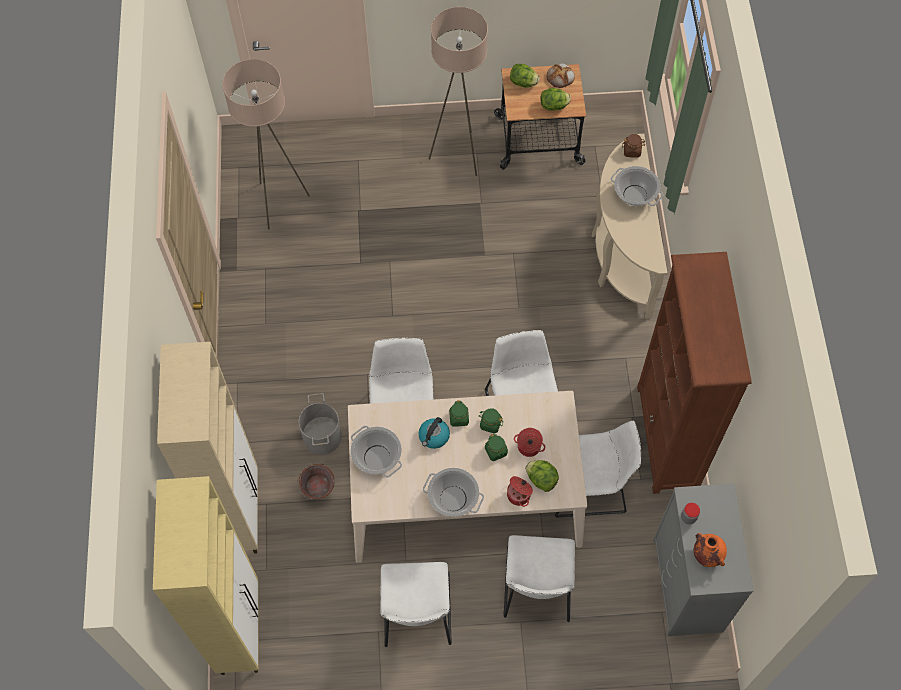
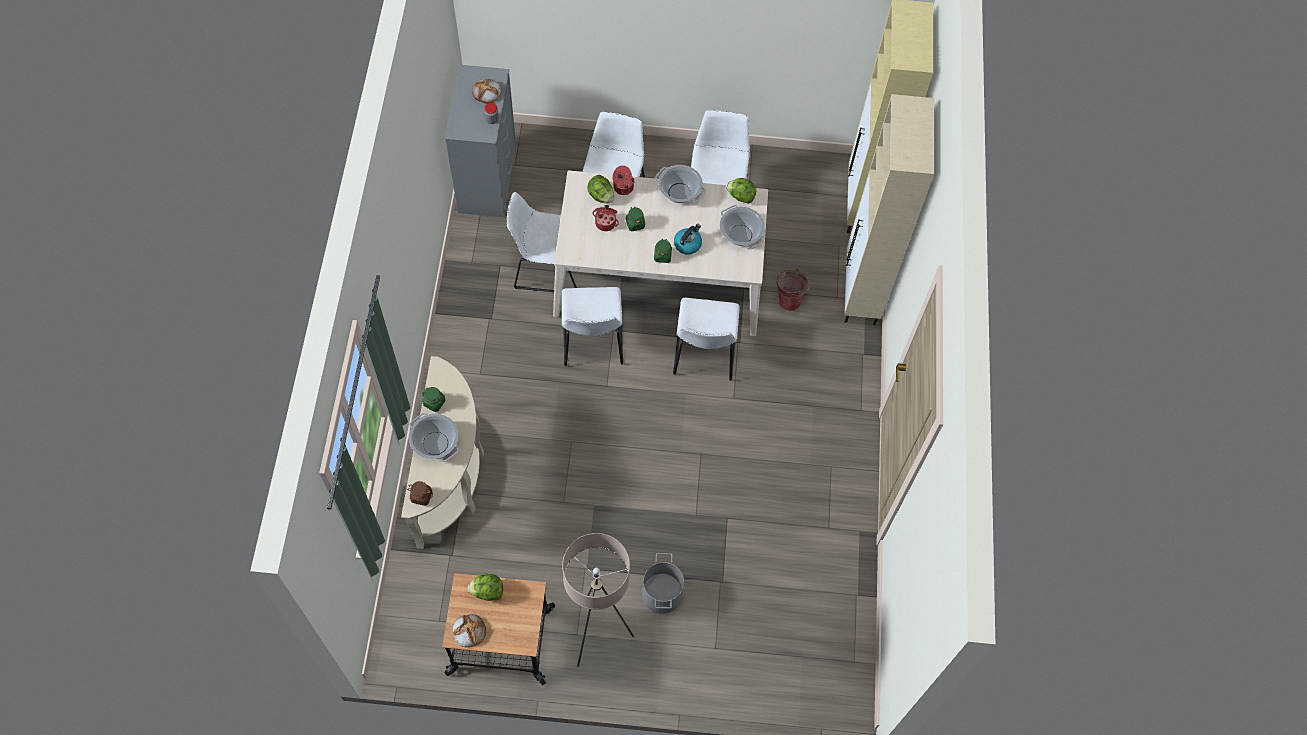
camera: 175 degrees left, 0 degrees up
beige floor lamp [222,59,310,229] -> none
grey bucket [299,393,342,455] -> grey bucket moved to [642,553,684,614]
green jar [479,408,503,434] -> green jar moved to [422,387,446,412]
lettuce [510,64,540,88] -> lettuce moved to [726,178,756,204]
brown bookcase [637,252,752,494] -> none
orange vase [694,533,727,567] -> bread [472,79,501,104]

